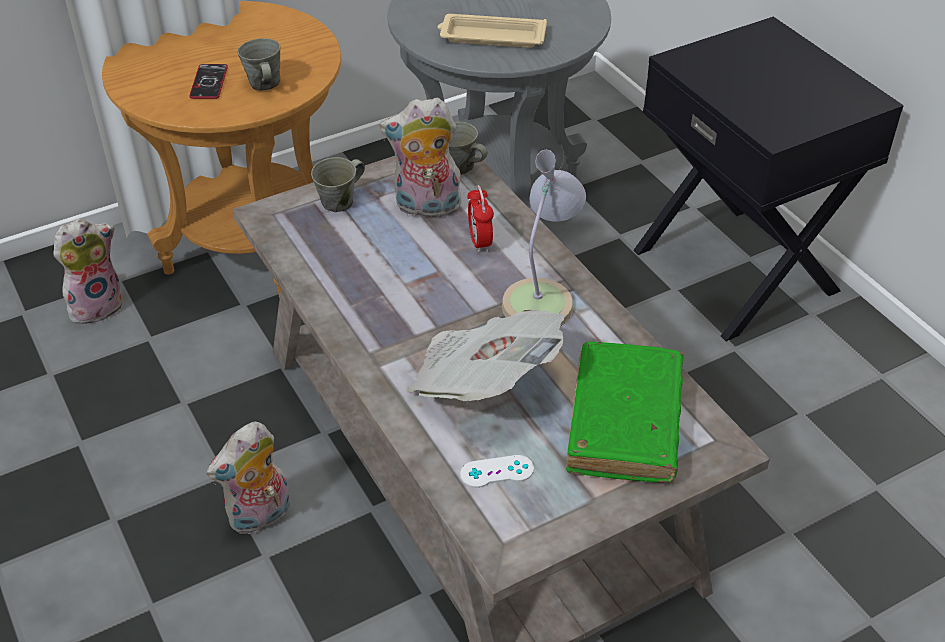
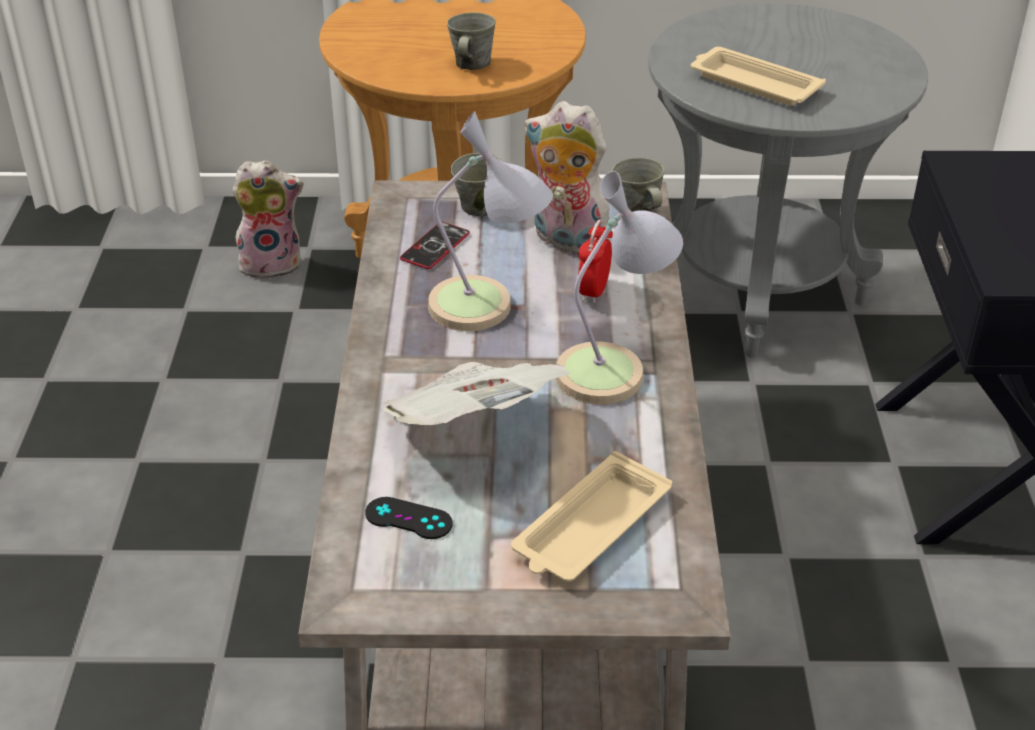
camera: 30 degrees right, 5 degrees down
phone [189,64,228,99] -> phone moved to [400,222,470,269]
plush toy [207,422,290,536] -> none
white game controller [460,455,534,488] -> black game controller [365,497,452,539]
green book [566,342,684,483] -> beige tray [511,451,672,582]
none -> table lamp [428,111,553,331]

